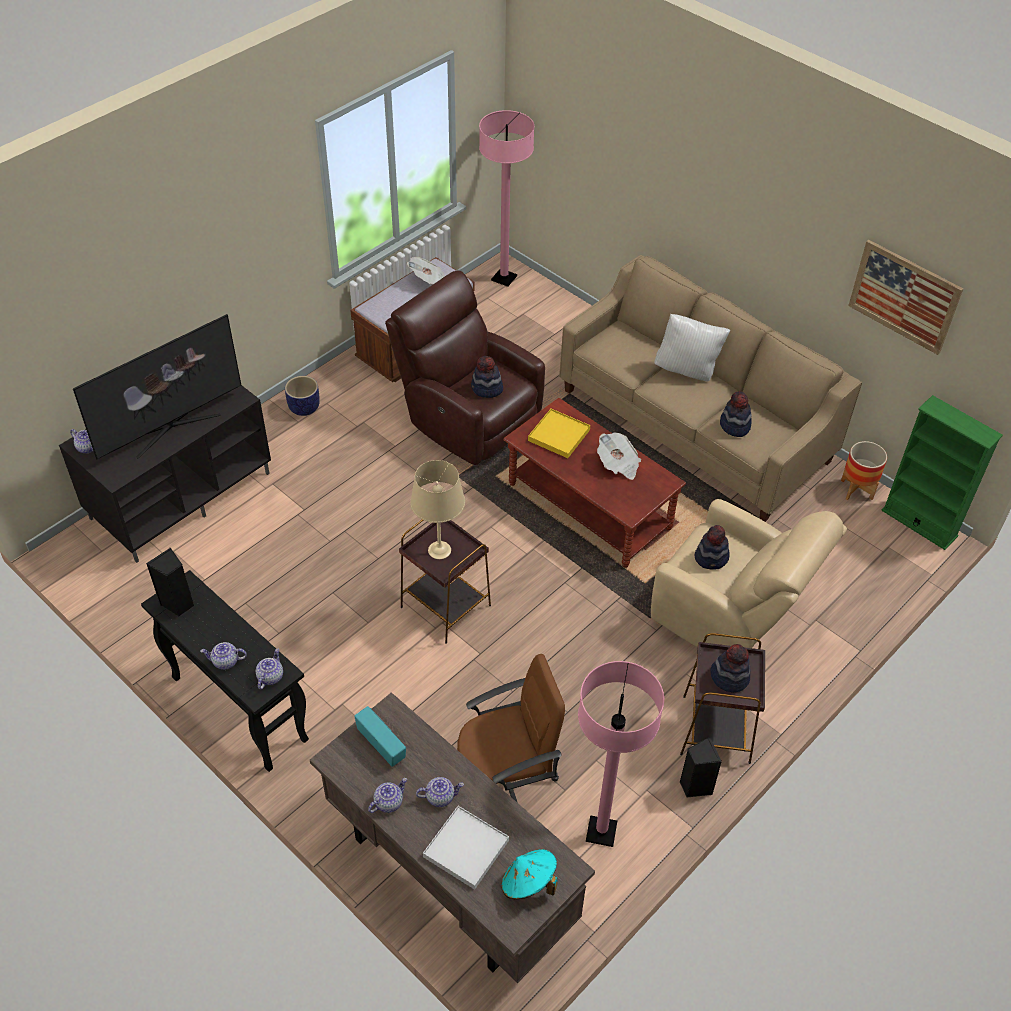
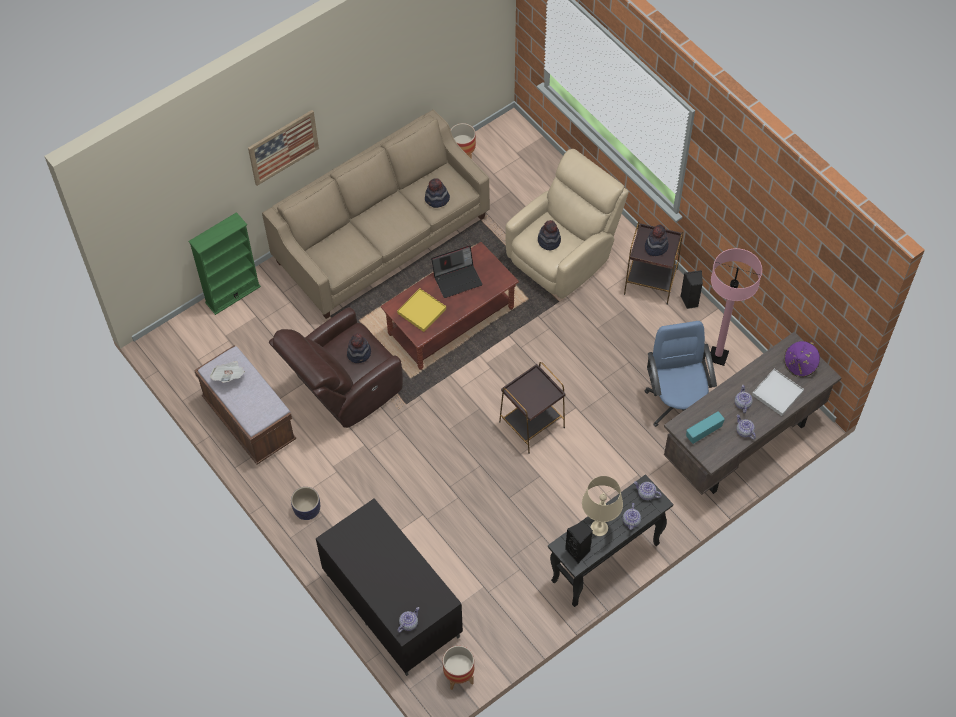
camera: 80 degrees left, 10 degrees up
television [73,314,241,460] -> none
beige table lamp [410,460,465,559] -> beige table lamp moved to [582,476,623,536]
brown office chair [457,654,565,803] -> blue office chair [645,321,717,427]
pink floor lamp [479,110,534,287] -> none
turquoise hat [501,849,558,900] -> purple hat [784,341,820,377]
newspaper [597,432,641,480] -> laptop [431,245,482,298]
white pillow [654,314,730,382] -> none
picture [848,240,963,355] -> picture moved to [248,110,319,186]
green bookcase [881,395,1003,550] -> green bookcase moved to [188,212,261,315]
none -> planter [443,646,474,690]

